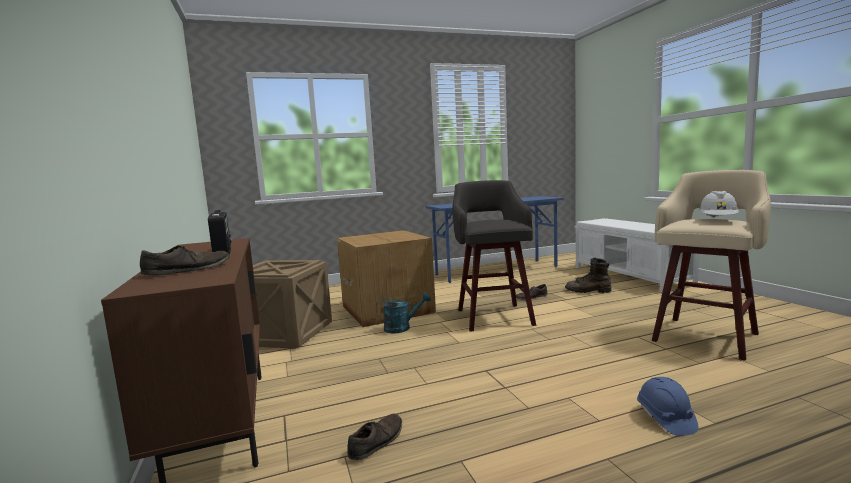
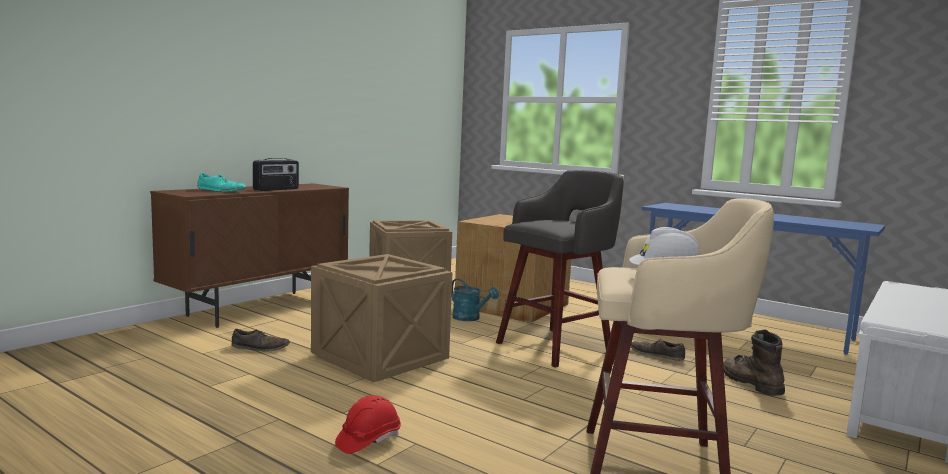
camera: 55 degrees right, 0 degrees up
brown shoe [140,246,230,275] -> turquoise shoe [197,173,246,192]
blue hard hat [637,377,699,436] -> red hard hat [335,395,401,454]
none -> crate [311,254,452,382]

